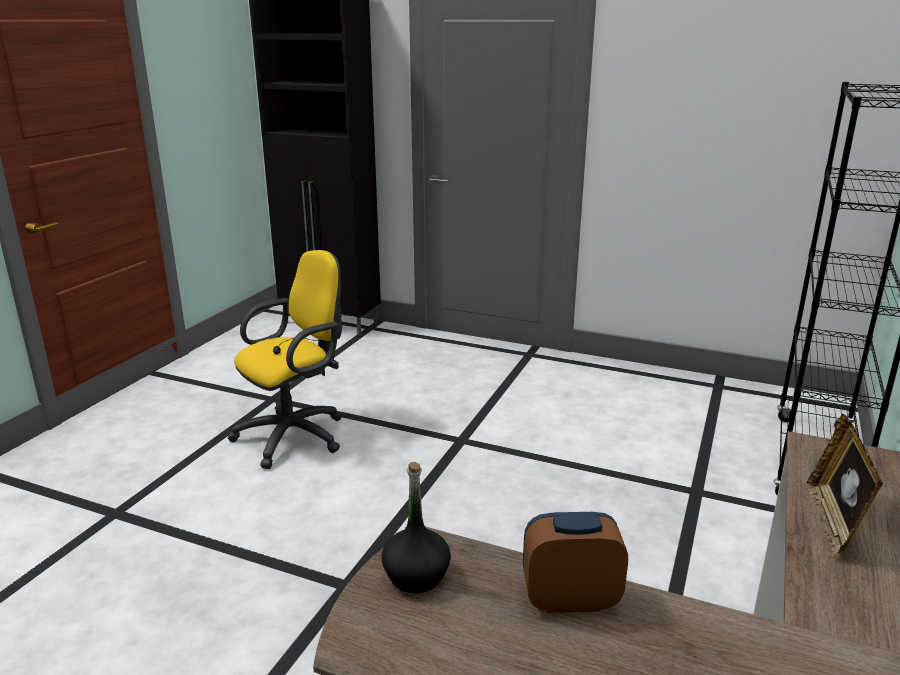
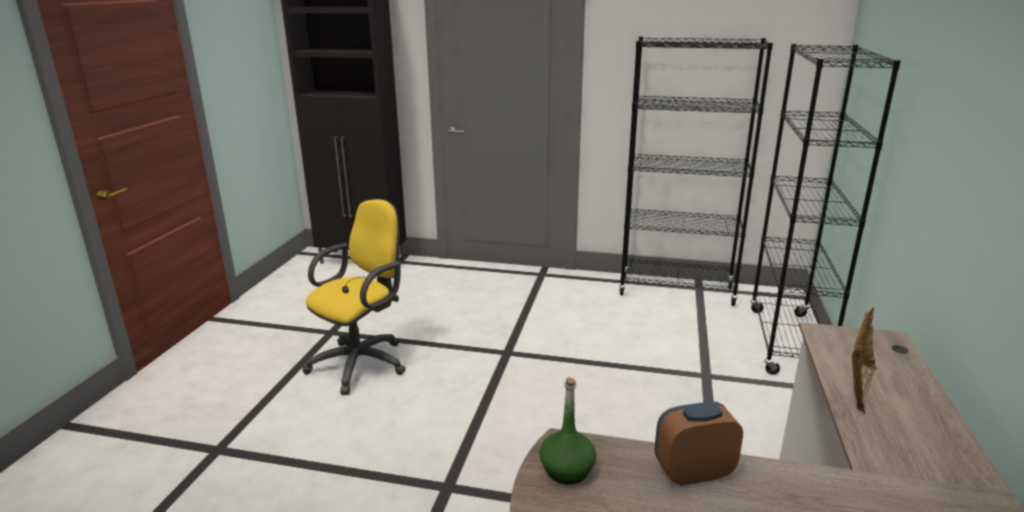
camera: 10 degrees left, 0 degrees up
black bottle [382,462,451,593] -> green bottle [540,377,596,484]
picture frame [807,414,883,558] -> picture frame turned 150 degrees counterclockwise [851,308,877,414]
none -> black bookcase [619,36,773,306]

